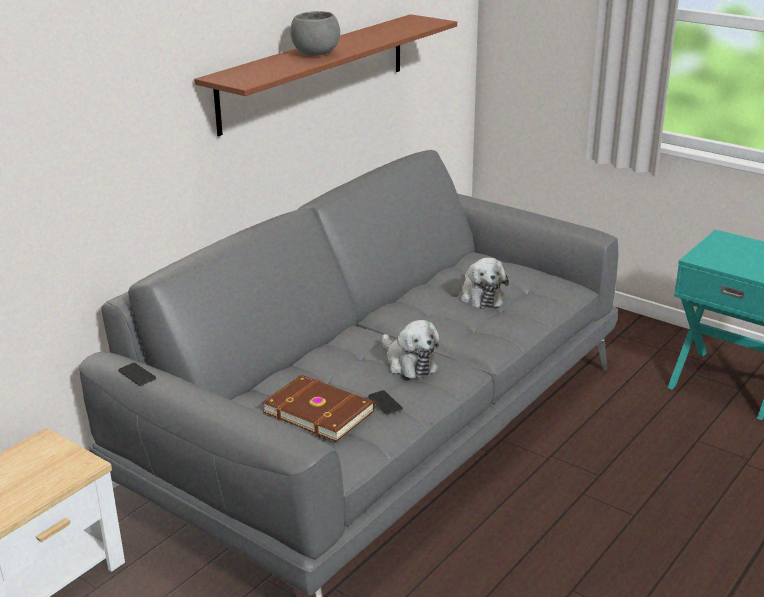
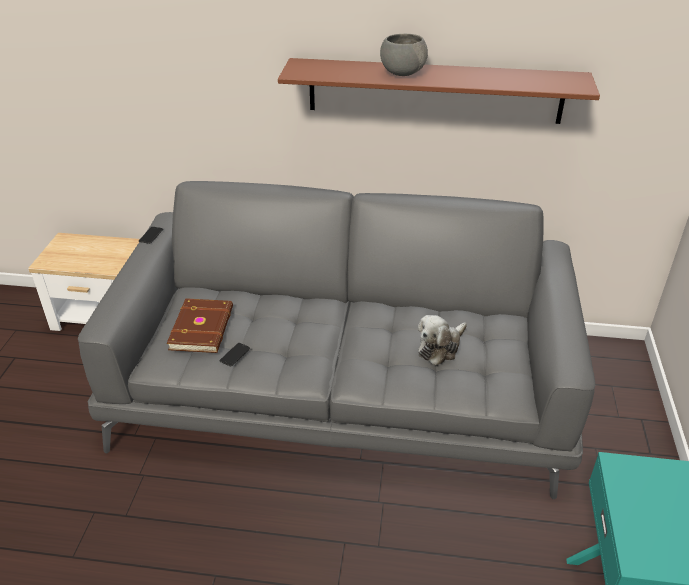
camera: 60 degrees right, 10 degrees up
plush toy [382,320,440,378] -> none

